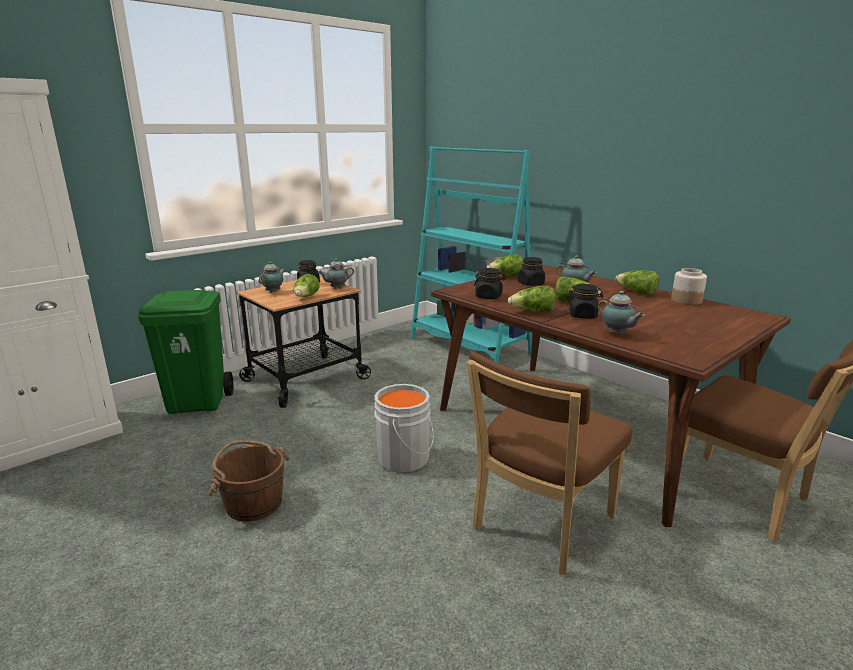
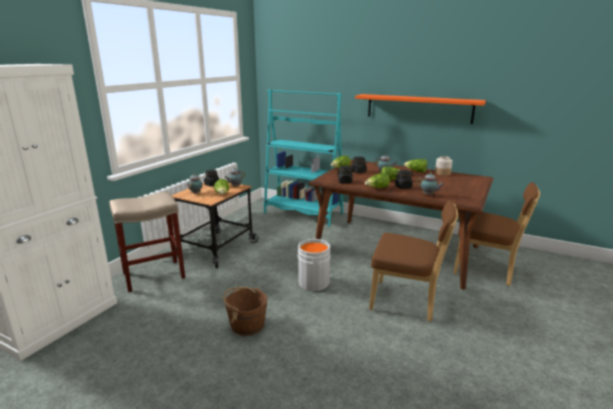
camera: 20 degrees left, 0 degrees up
green trash can [138,290,233,414] -> beige stool [110,192,185,292]
brown chair [467,352,632,575] -> brown chair turned 90 degrees counterclockwise [369,200,458,322]
none -> orange shelf [355,94,486,124]

